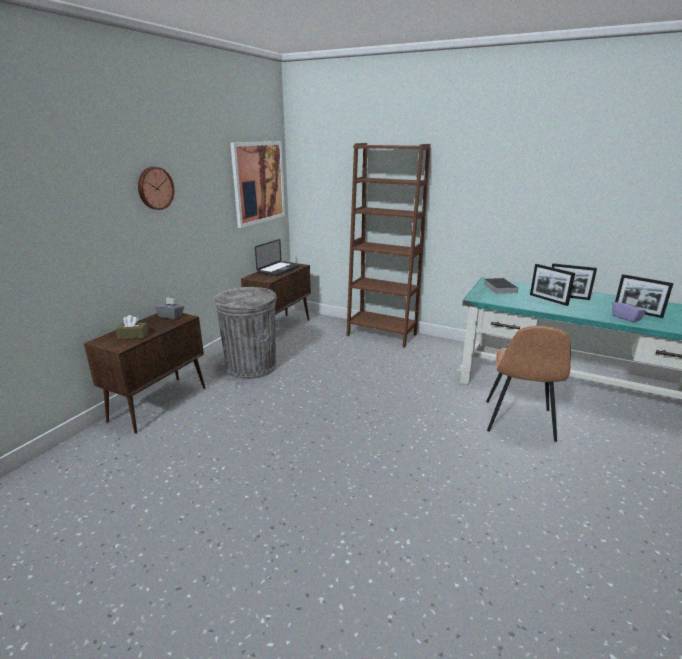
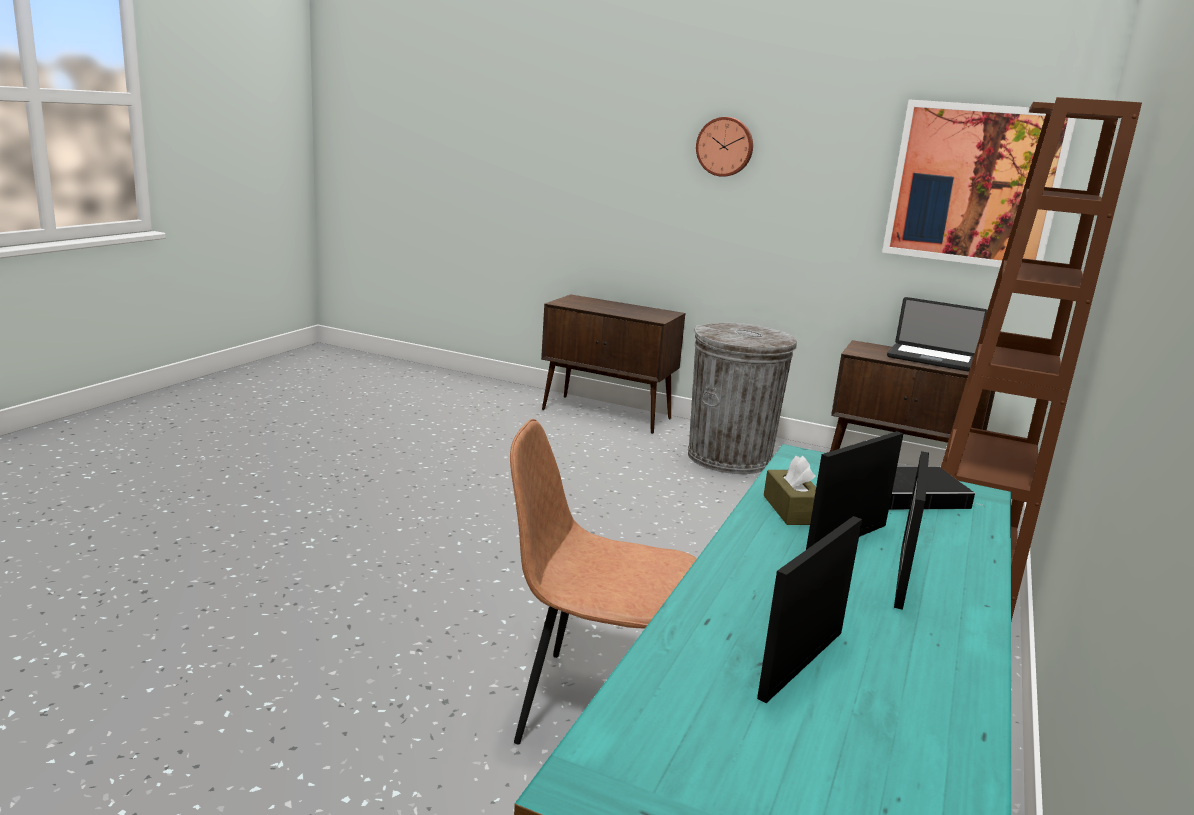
camera: 85 degrees right, 5 degrees down
brown tissue box [116,315,148,339] -> brown tissue box moved to [764,456,816,525]
grey tissue box [155,297,184,319] -> none
purple tissue box [612,297,647,322] -> none

